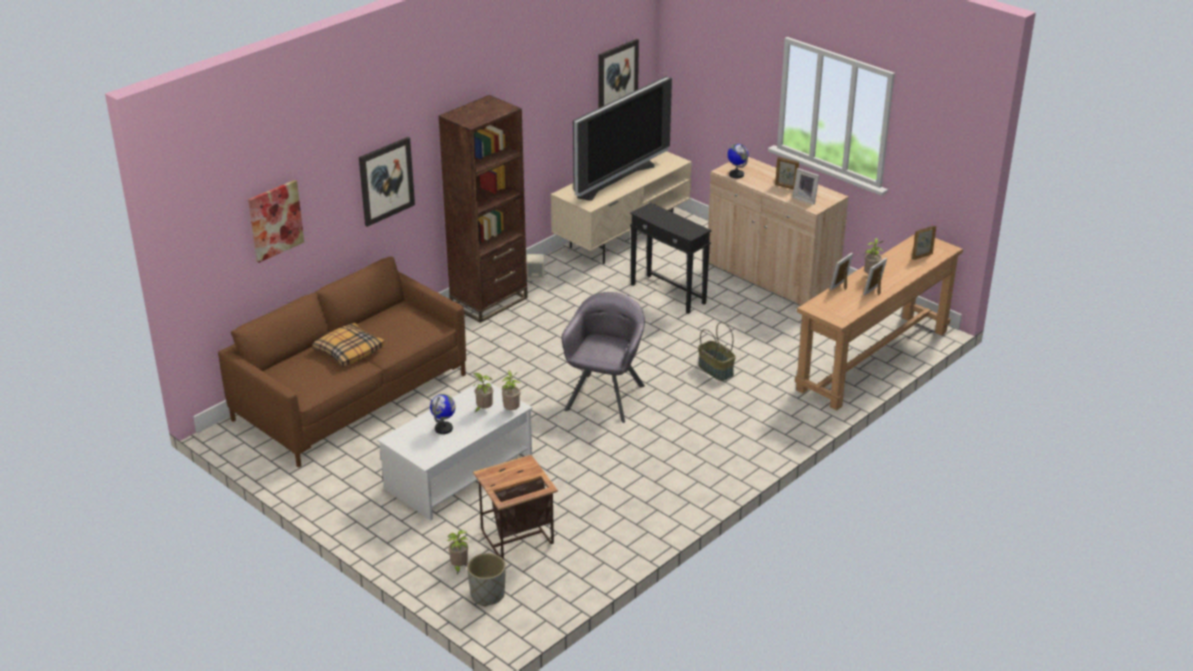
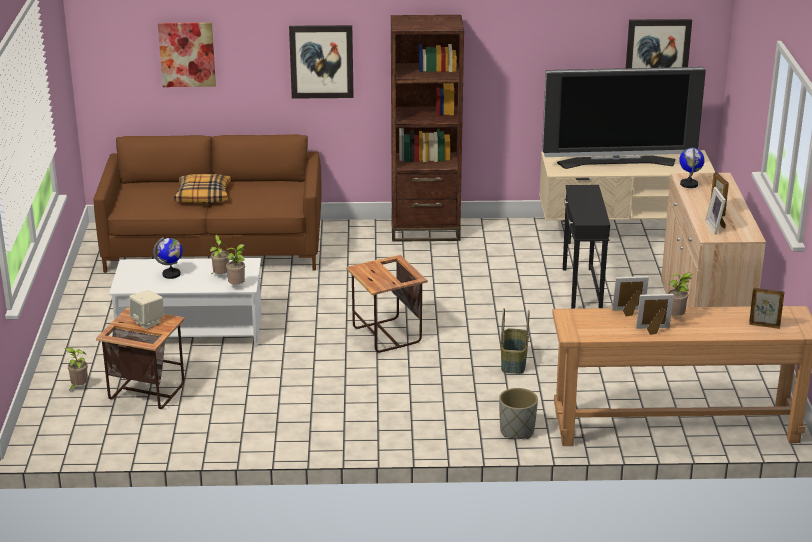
camera: 45 degrees right, 5 degrees down
grey planter [467,553,506,606] -> grey planter moved to [499,388,538,439]
beige speaker [526,254,545,281] -> beige speaker moved to [129,290,163,329]
grey armchair [562,292,645,423] -> side table [346,255,428,353]

